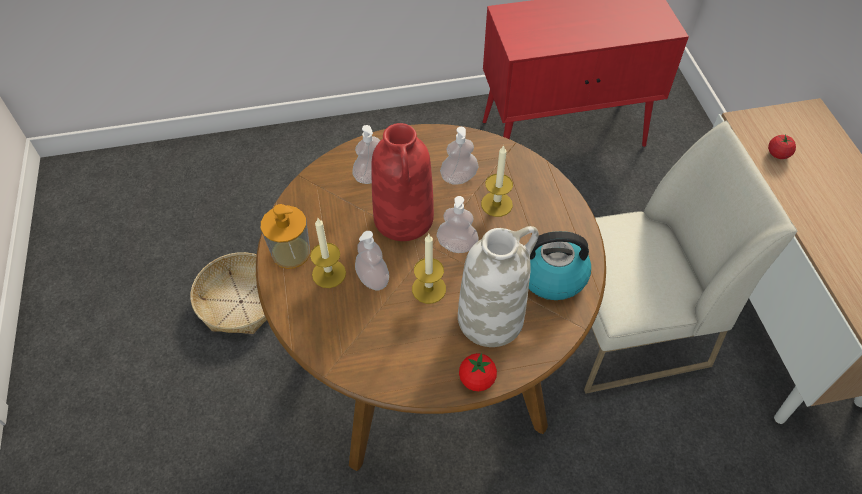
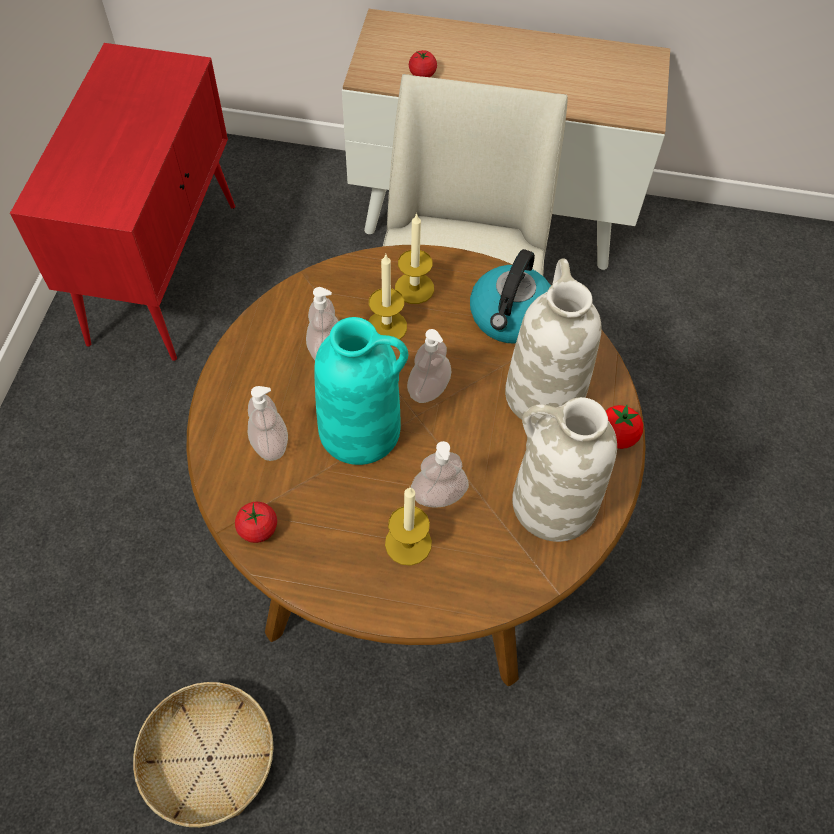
camera: 70 degrees left, 5 degrees up
soap dispenser [261,204,310,269] -> none
red vase [371,123,434,241] -> turquoise vase [314,317,408,465]
candle [412,234,446,304] -> candle moved to [395,213,434,304]
none -> tomato [235,502,277,543]
none -> white vase [512,397,617,542]

